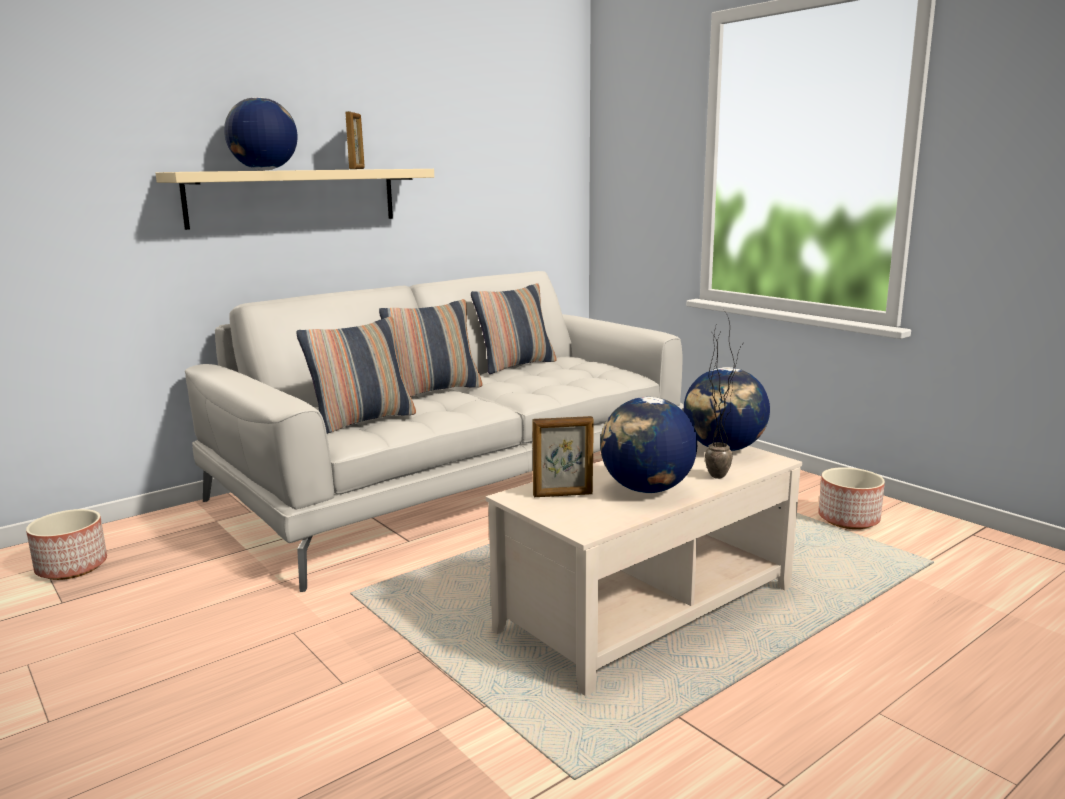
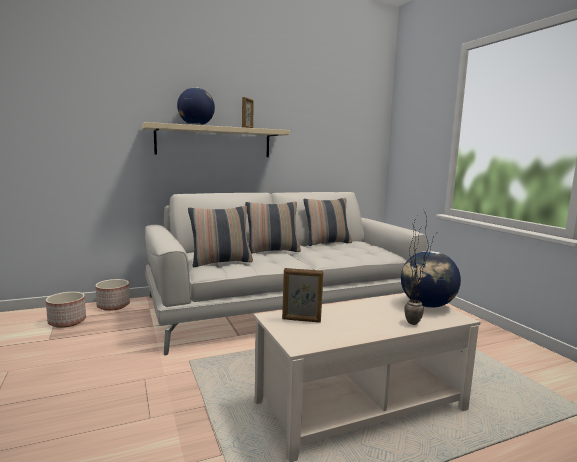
camera: 15 degrees right, 5 degrees down
globe [600,397,697,493] -> none
planter [818,467,885,529] -> planter moved to [95,279,130,311]

